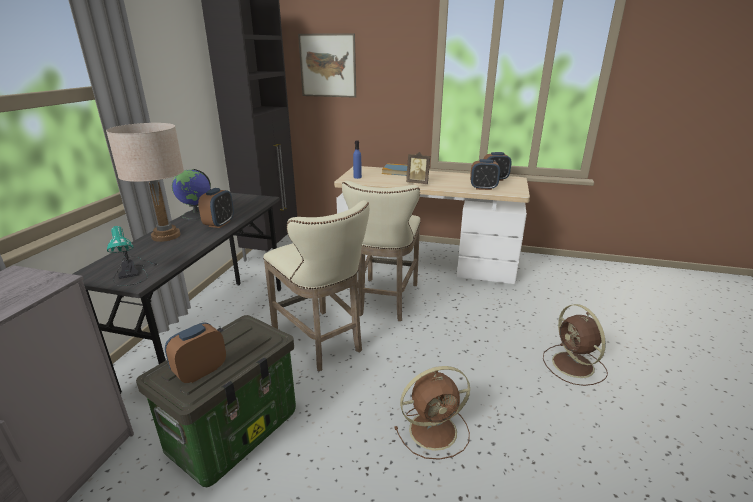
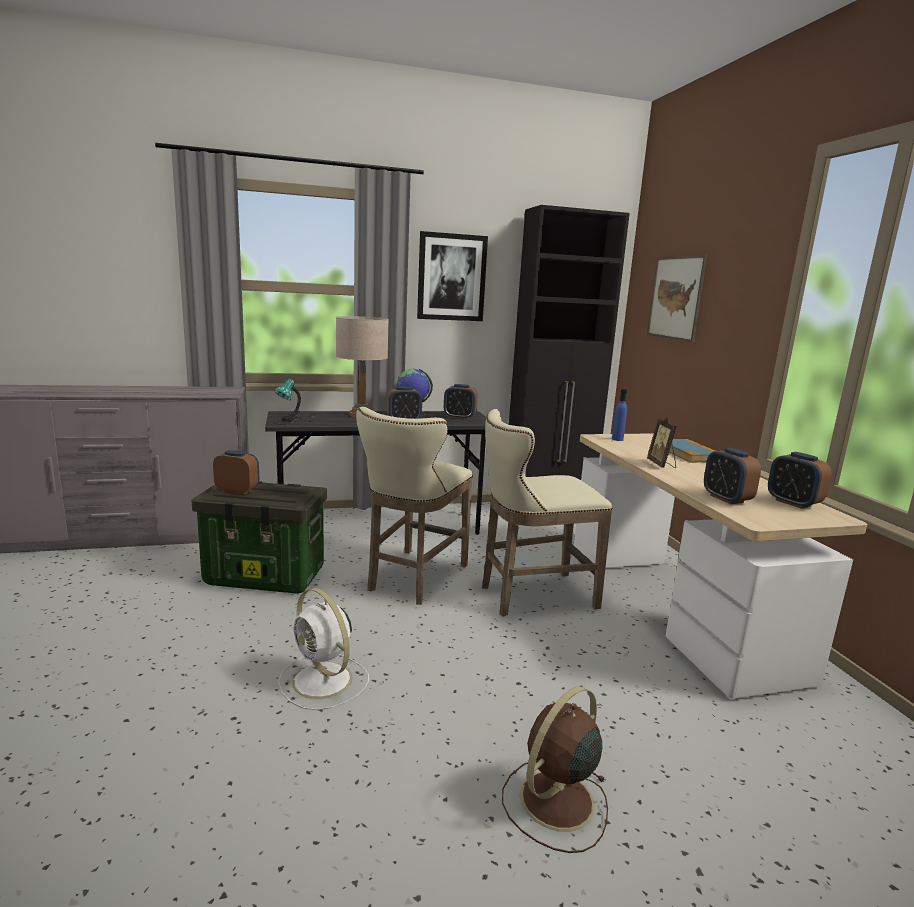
camera: 60 degrees right, 10 degrees down
brown fan [394,366,470,460] -> white fan [278,588,369,710]
none -> picture [417,231,488,321]
none -> alarm clock [444,384,478,420]

